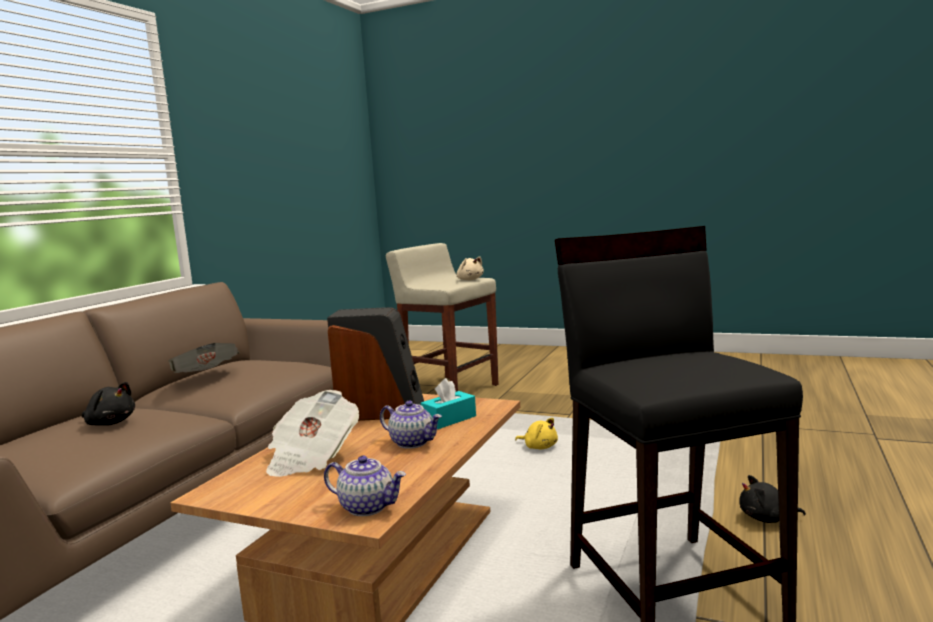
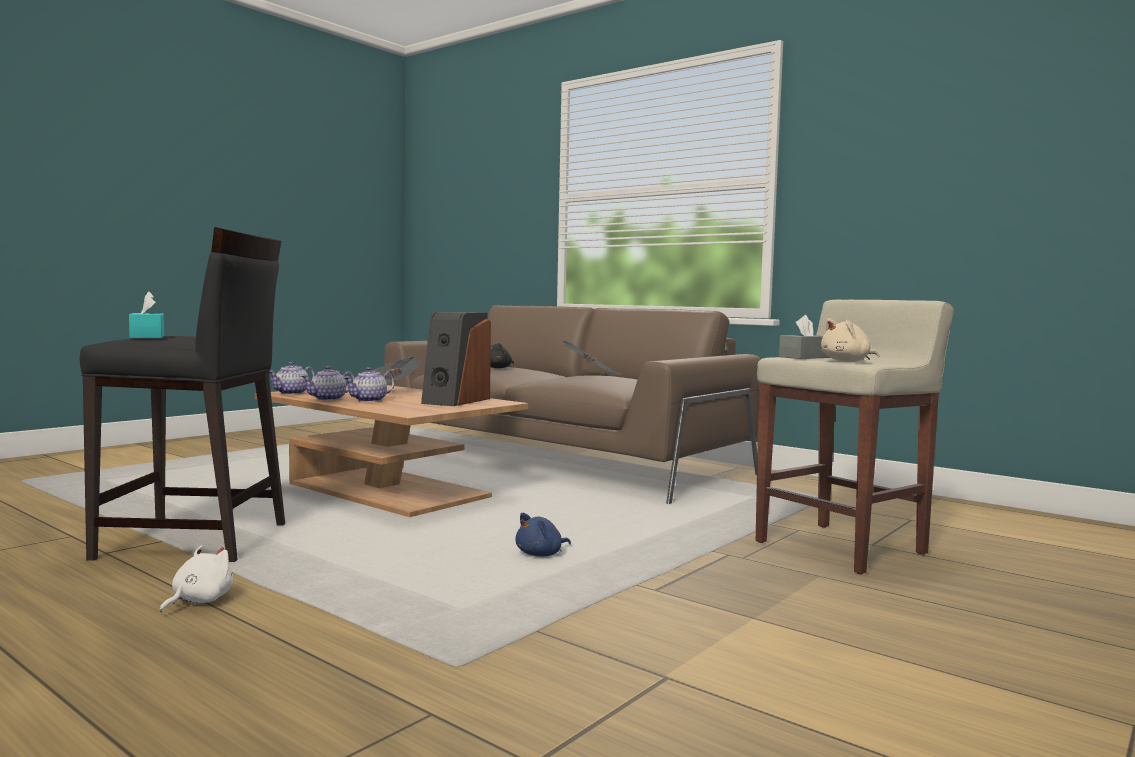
camera: 105 degrees right, 5 degrees down
turquoise tissue box [421,378,476,429] -> turquoise tissue box moved to [129,291,164,338]
yellow plush toy [515,418,558,449] -> blue plush toy [515,513,571,556]
black plush toy [739,475,806,523] -> white plush toy [160,545,233,612]
none -> teapot [301,366,355,401]
none -> grey tissue box [779,315,830,359]

